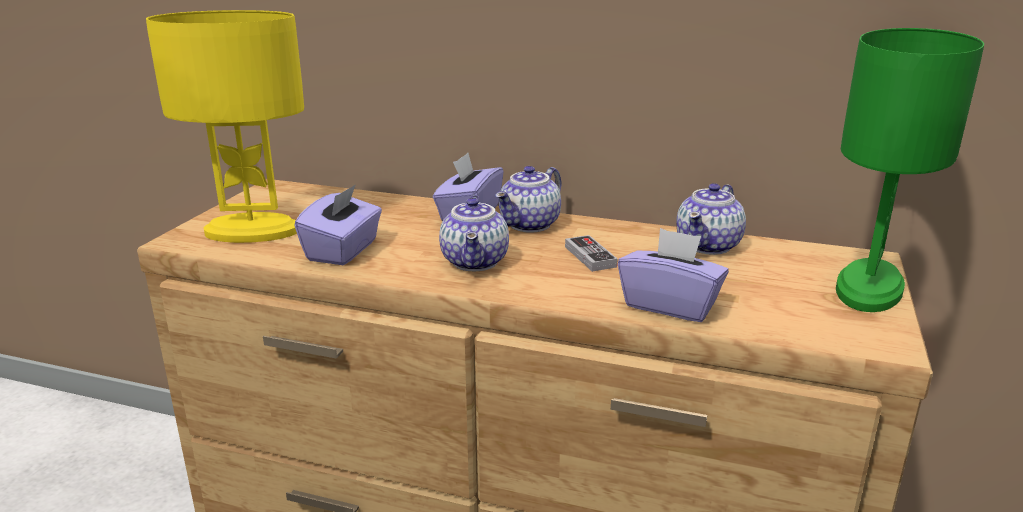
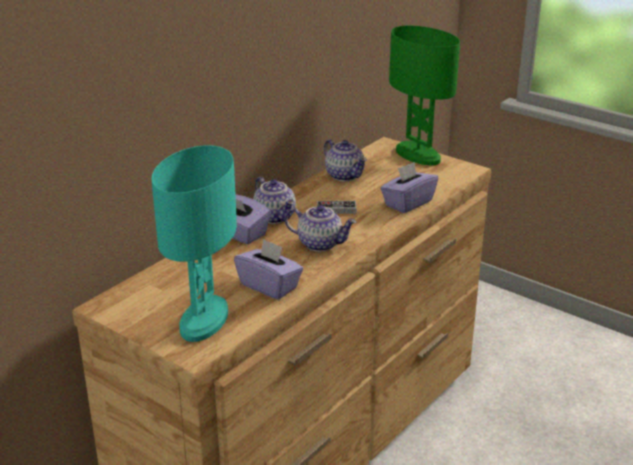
camera: 70 degrees left, 5 degrees up
yellow table lamp [146,10,304,243] -> turquoise table lamp [152,145,237,342]

